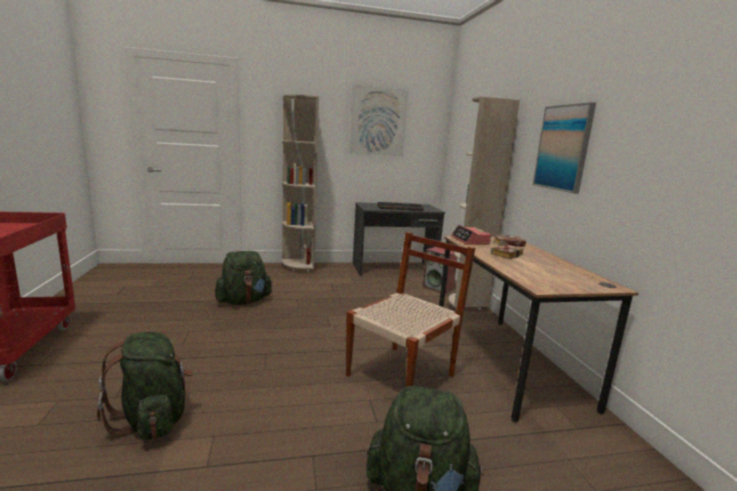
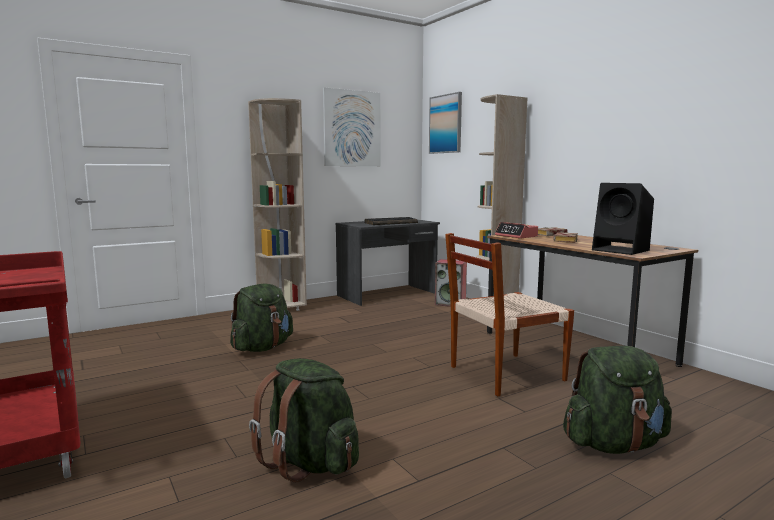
camera: 20 degrees left, 5 degrees down
chair [346,232,475,387] -> chair turned 135 degrees counterclockwise [445,233,574,396]
picture [533,102,596,194] -> picture moved to [429,92,462,154]
none -> black speaker [592,183,654,255]

